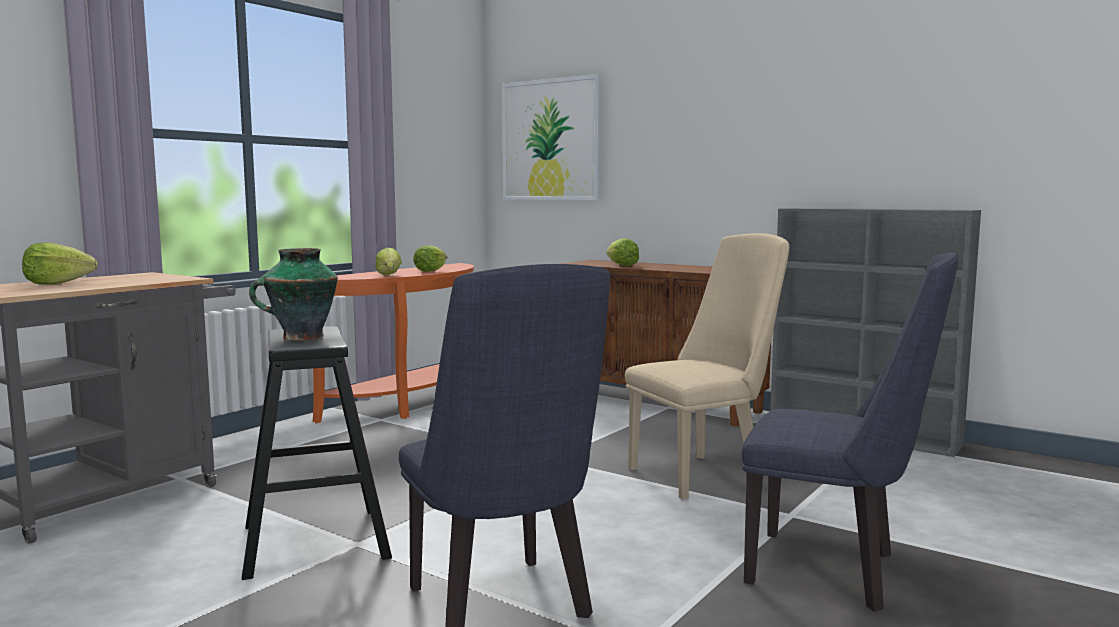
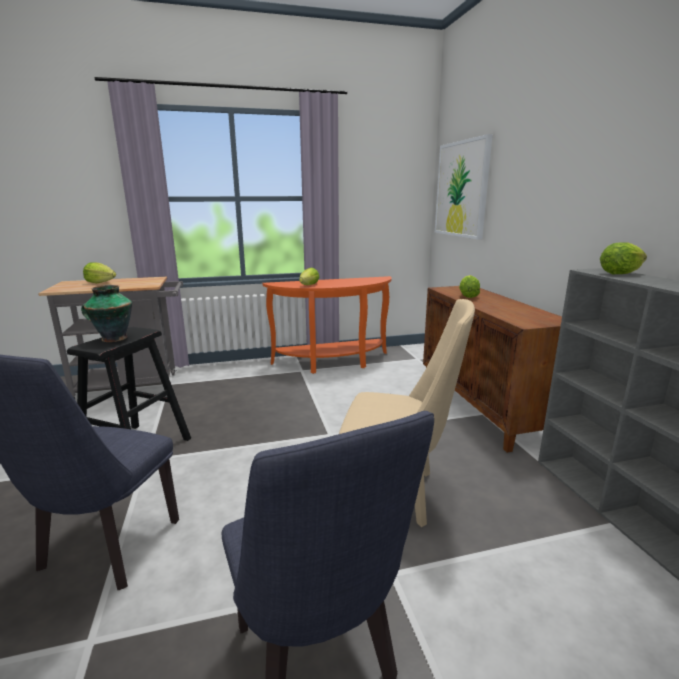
camera: 40 degrees right, 10 degrees up
lettuce [413,245,447,272] -> lettuce moved to [600,242,647,274]

